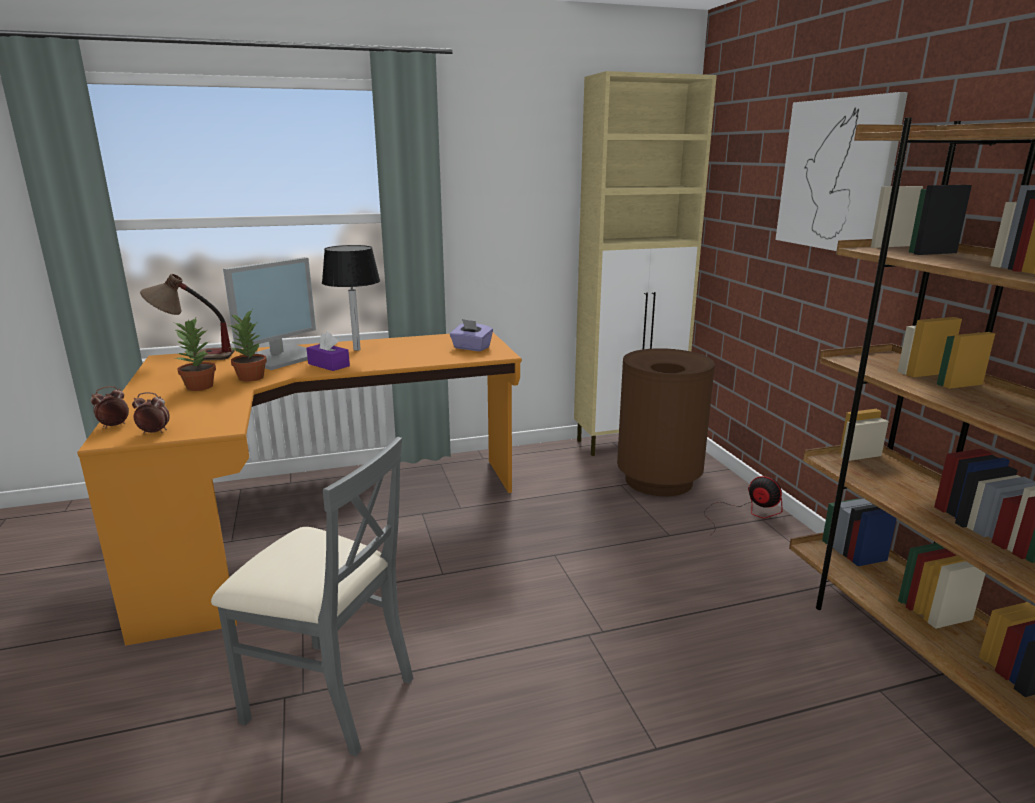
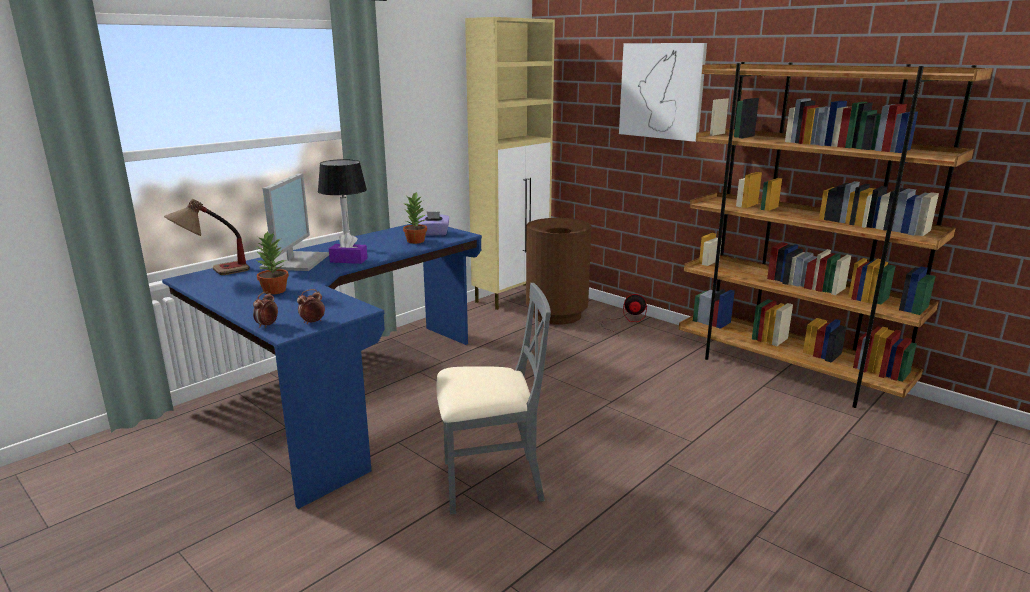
camera: 30 degrees left, 0 degrees up
orange desk [77,332,522,646] -> blue desk [162,224,482,509]
potted plant [227,310,267,382] -> potted plant moved to [403,191,427,244]

